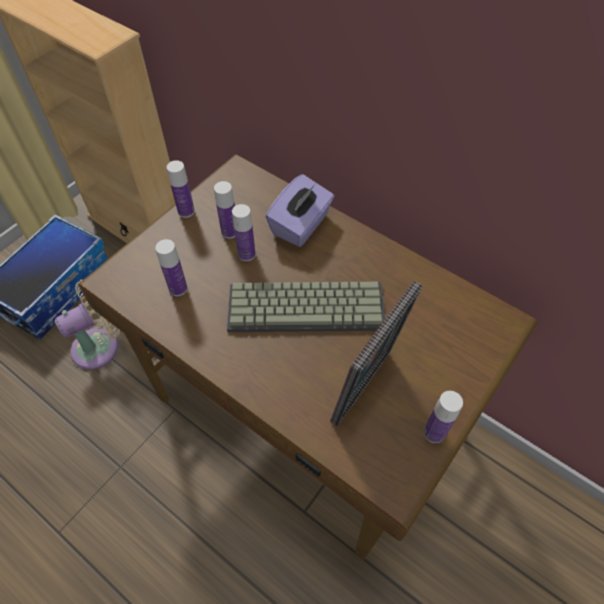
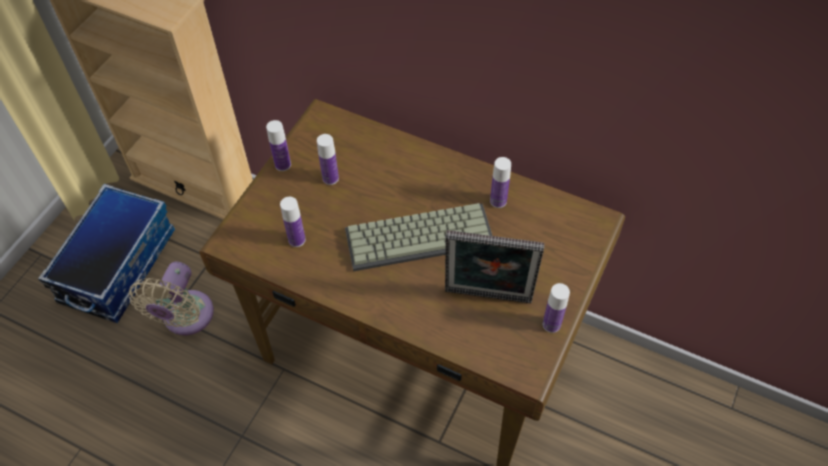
camera: 10 degrees left, 0 degrees up
beige fan [55,279,120,370] -> beige fan turned 150 degrees clockwise [128,262,214,335]
bottle [232,204,256,261] -> bottle moved to [490,157,511,208]
purple tissue box [266,174,334,247] -> none
picture frame [330,281,423,426] -> picture frame turned 75 degrees clockwise [445,230,544,303]

